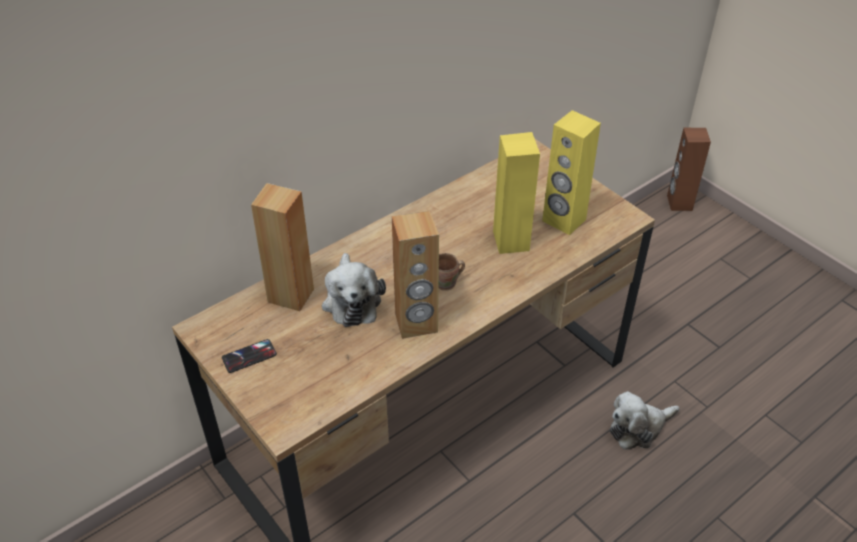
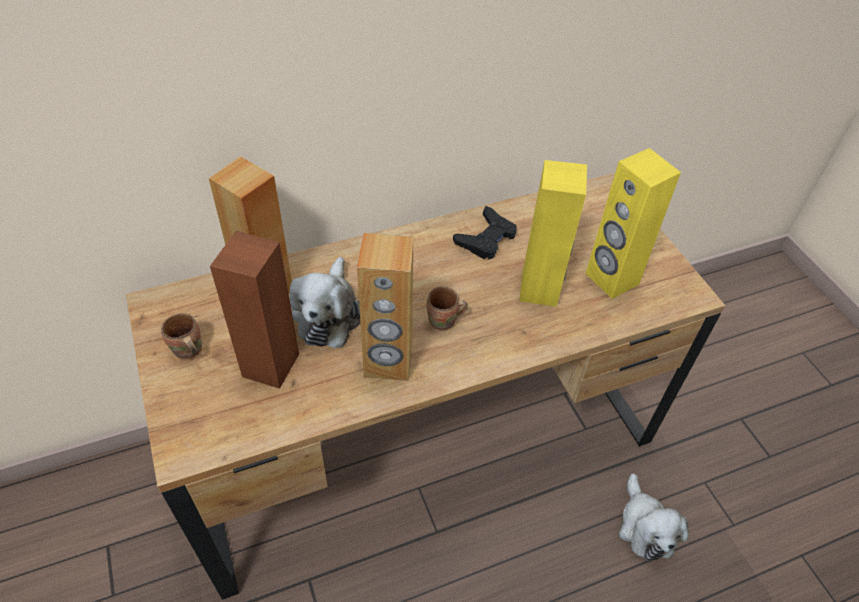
camera: 15 degrees right, 5 degrees up
phone [222,339,277,373] -> brown mug [161,313,202,360]
plush toy [609,391,679,450] -> plush toy turned 90 degrees counterclockwise [619,473,689,561]
brown speaker [667,128,711,211] -> brown speaker moved to [210,231,299,389]
none -> black game controller [453,206,517,259]

